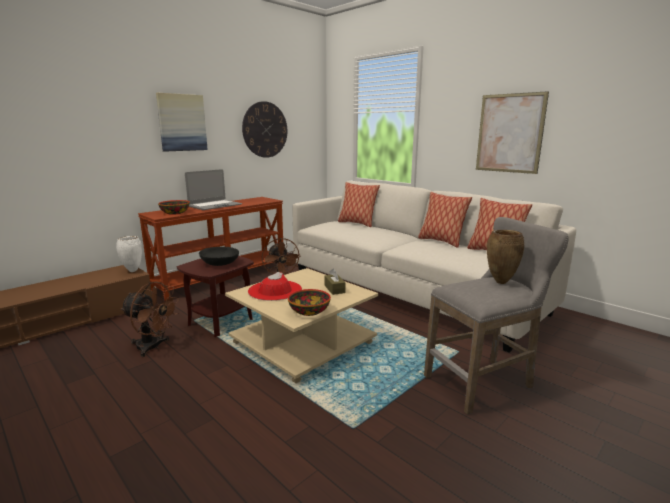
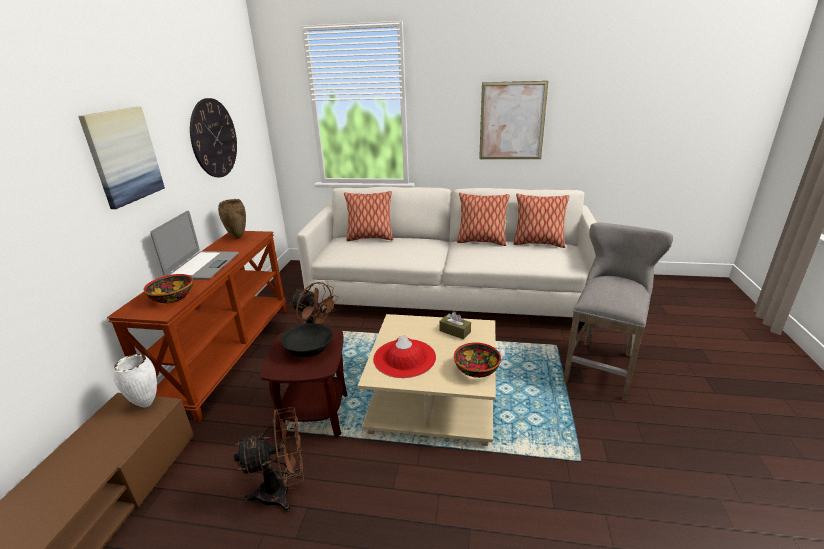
camera: 35 degrees left, 10 degrees up
brown vase [487,230,524,284] -> brown vase moved to [218,199,246,239]

